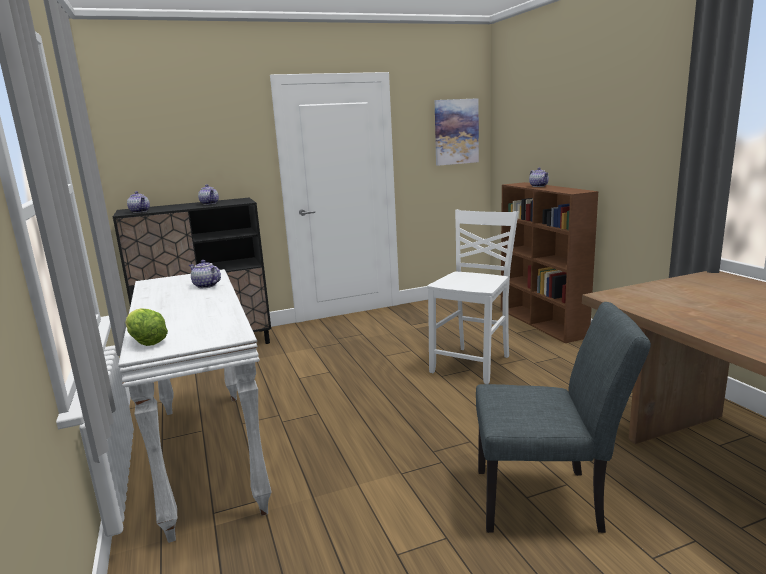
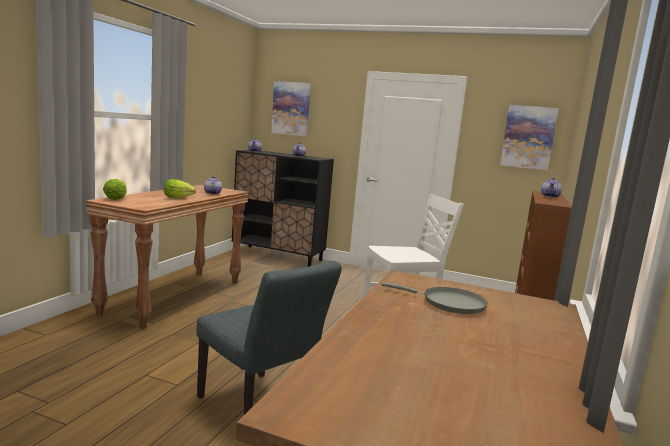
camera: 40 degrees right, 5 degrees down
white console table [118,269,272,543] -> brown console table [85,185,248,329]
none -> lettuce [164,179,196,199]
none -> picture [271,81,311,137]
none -> grey frying pan [381,282,488,314]

